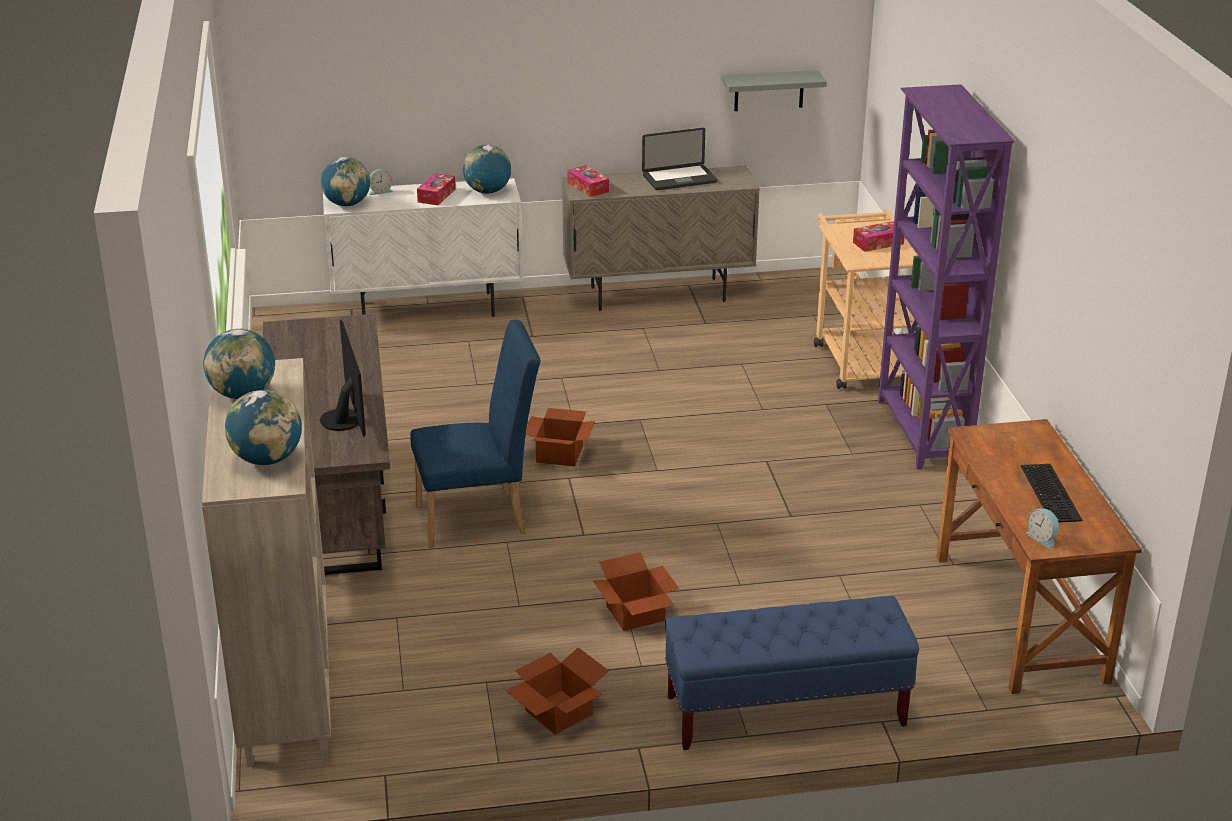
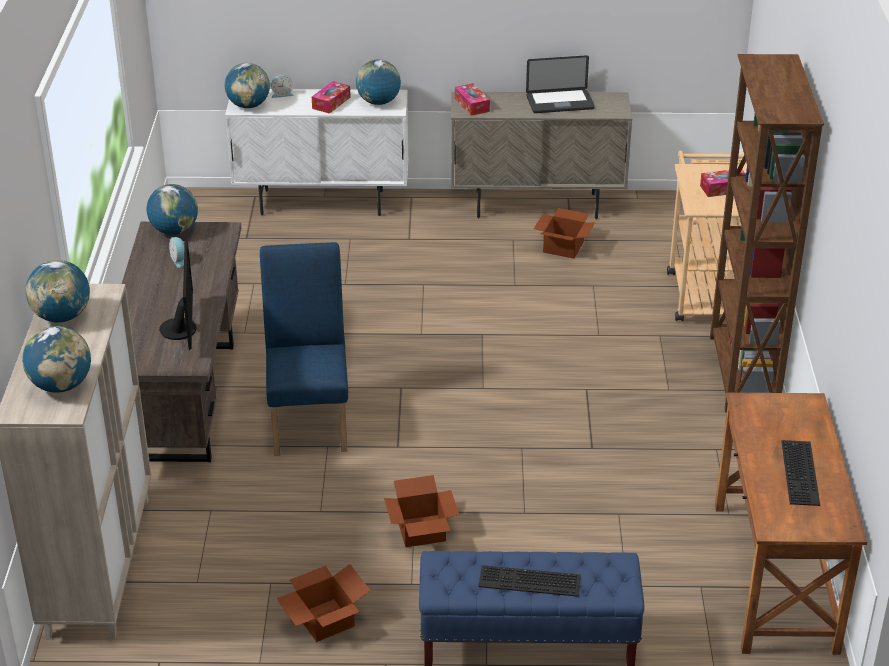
camera: 10 degrees right, 5 degrees up
blue chair [410,320,541,548] -> blue chair turned 90 degrees counterclockwise [260,242,348,456]
cardboard box [526,408,595,466] -> cardboard box moved to [534,208,595,259]
grey shelf [722,70,827,111] -> none
purple bookcase [878,84,1015,469] -> brown bookcase [710,54,824,413]
alarm clock [1026,508,1059,548] -> alarm clock moved to [169,237,185,268]
none -> globe [147,184,198,235]
none -> keyboard [478,565,581,597]

